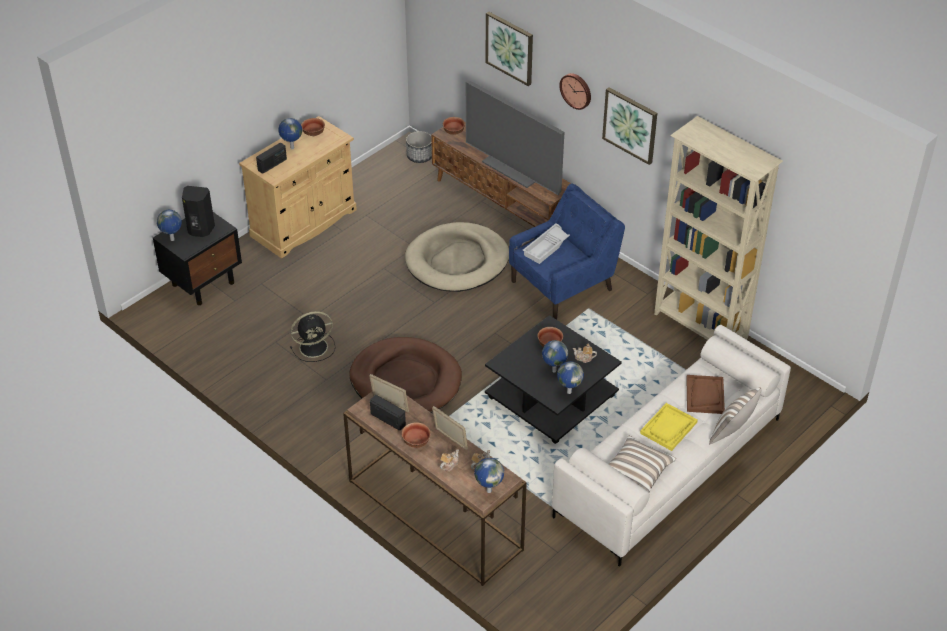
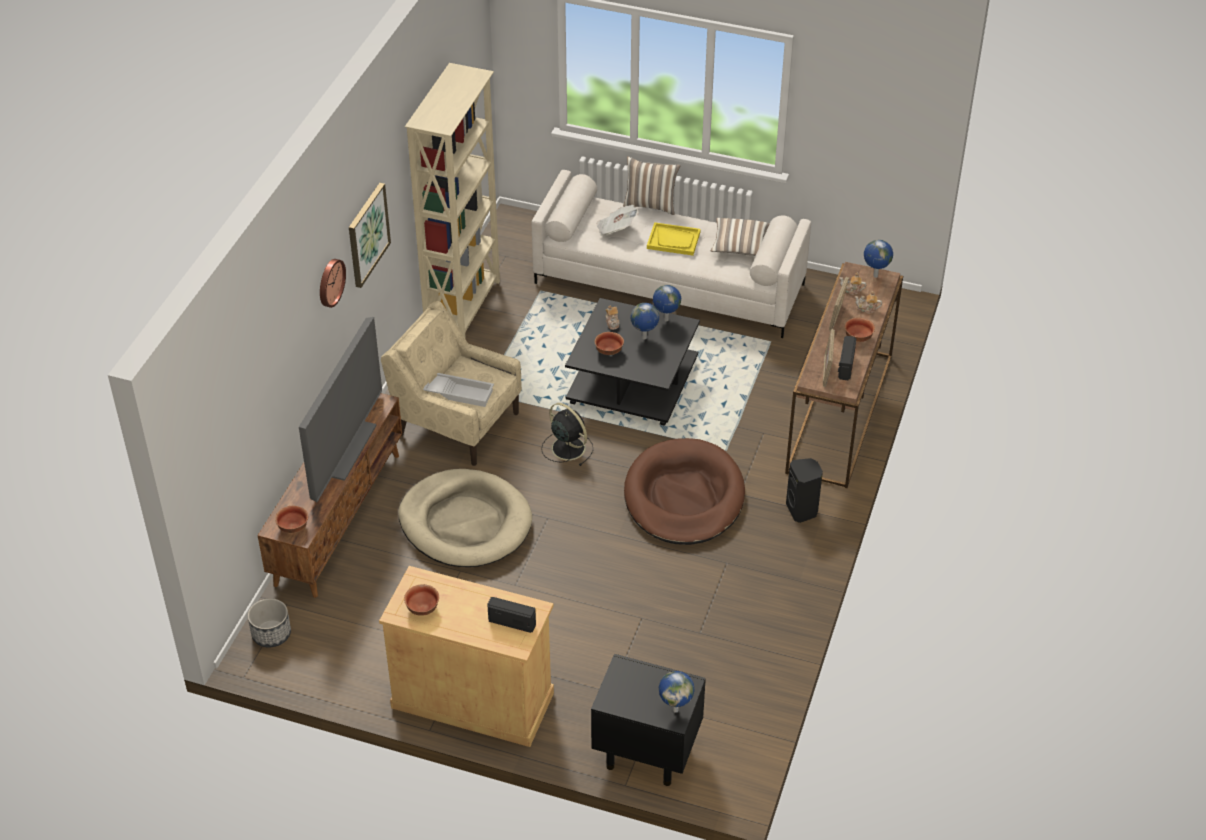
camera: 115 degrees left, 0 degrees up
black speaker [182,186,215,237] -> black speaker moved to [786,458,823,523]
globe [278,118,302,149] -> none
black fan [290,311,335,362] -> black fan moved to [541,403,593,466]
picture [485,12,533,86] -> none
blue armchair [509,184,625,320] -> beige armchair [381,301,522,466]
brown tray [686,375,725,414] -> newspaper [596,205,638,236]

